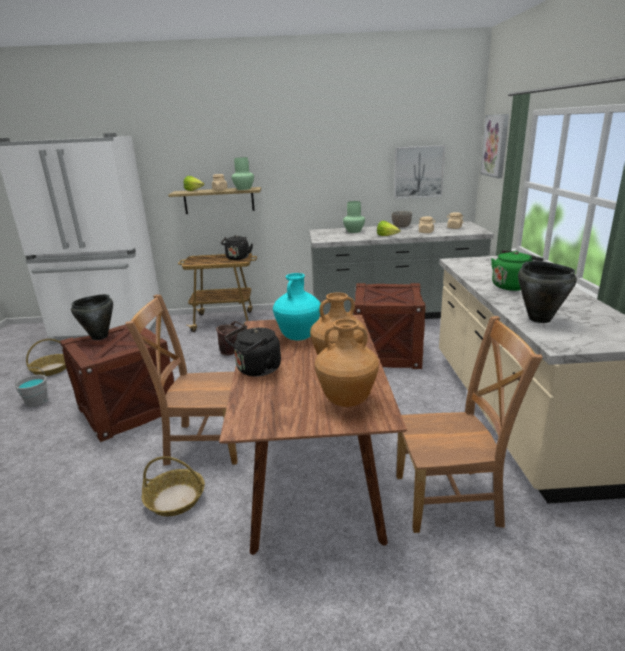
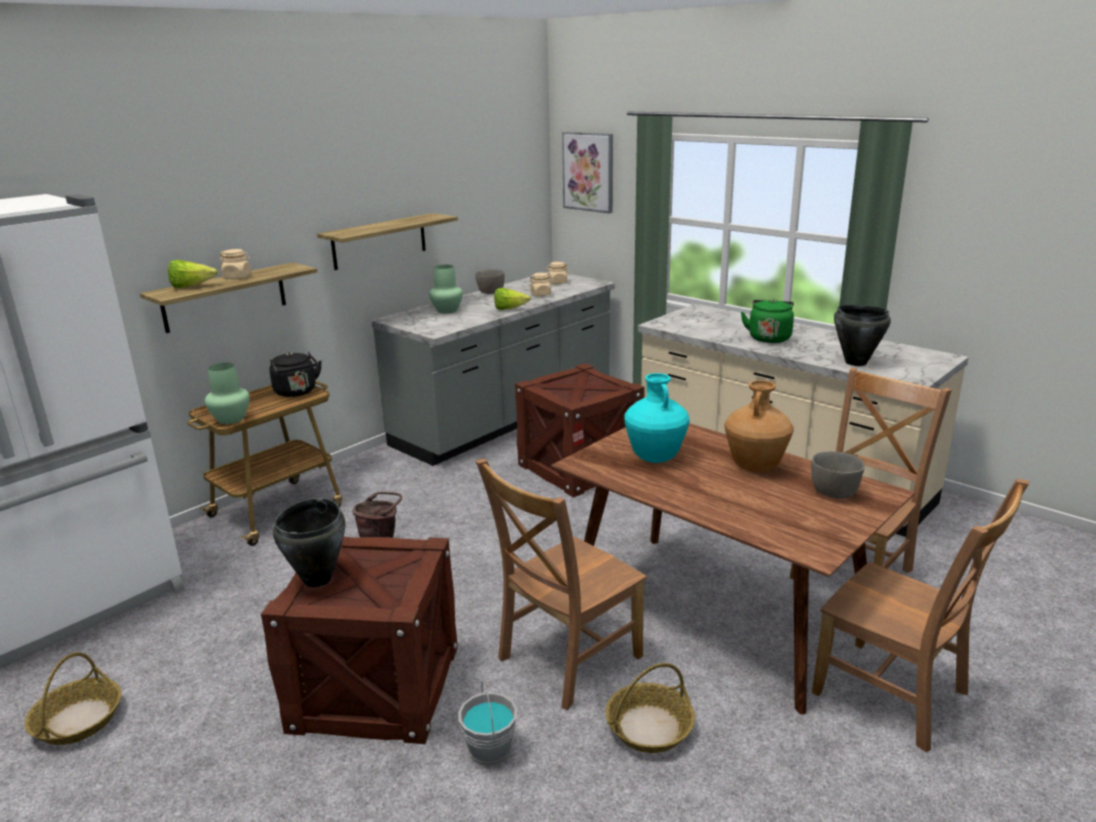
camera: 45 degrees left, 0 degrees up
grey bucket [15,367,48,407] -> grey bucket moved to [458,680,518,767]
black kettle [224,326,281,376] -> none
green vase [232,157,254,190] -> green vase moved to [205,363,250,424]
brown vase [315,319,379,407] -> grey bowl [811,452,865,498]
picture [394,145,445,199] -> none
none -> shelf [317,213,458,270]
none -> brown chair [812,479,1029,752]

